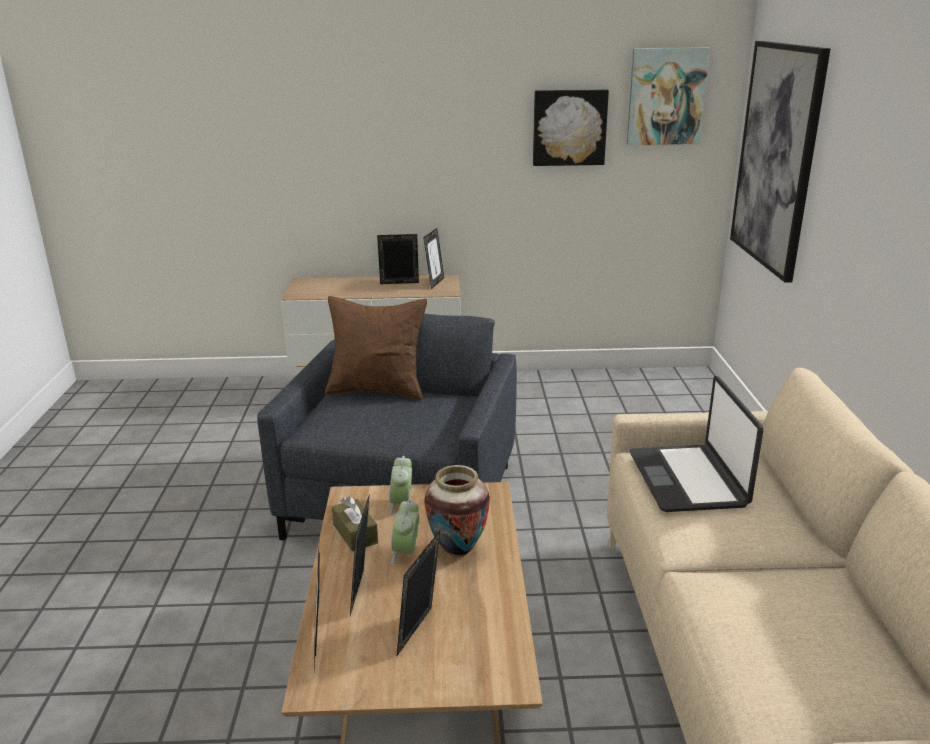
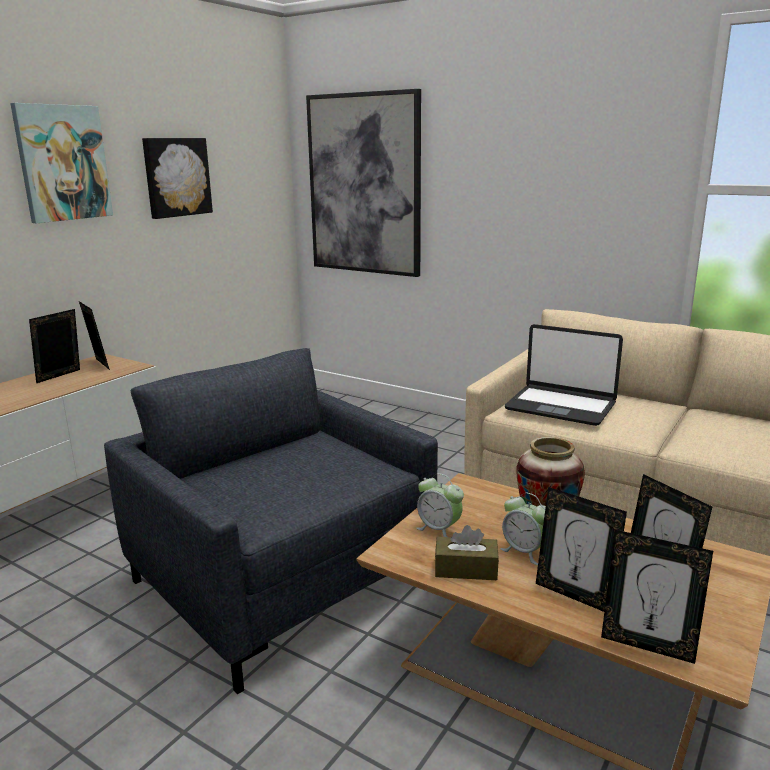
camera: 55 degrees left, 5 degrees down
brown pillow [325,296,427,400] -> none
picture [627,47,710,145] -> picture moved to [10,103,113,223]

